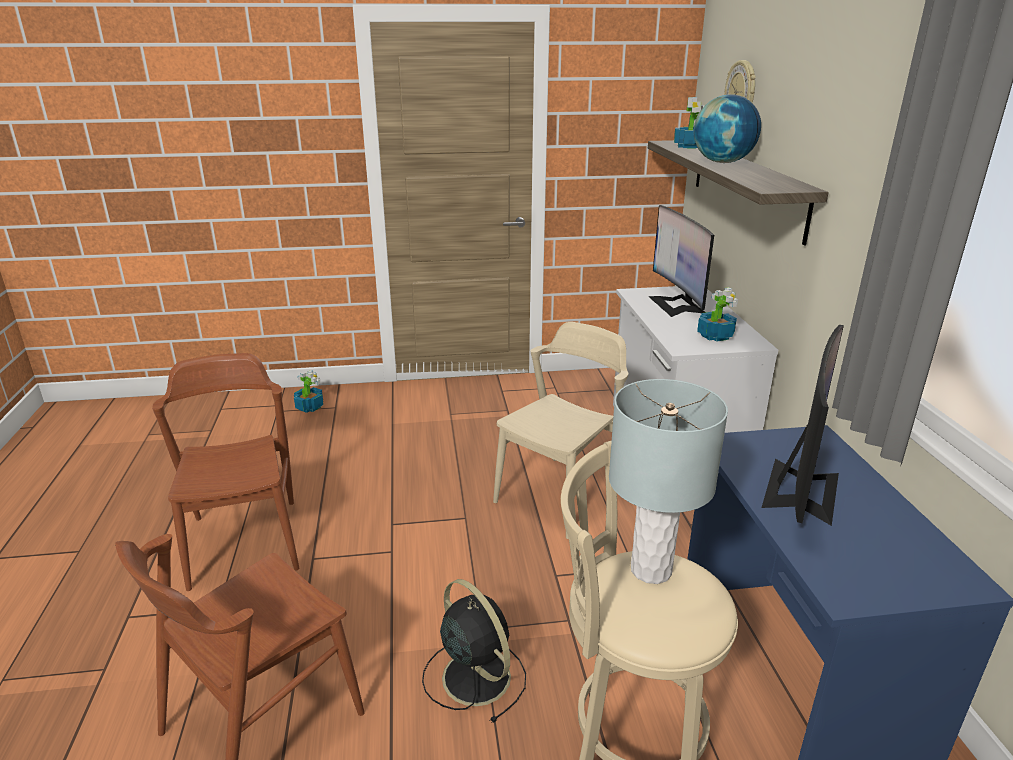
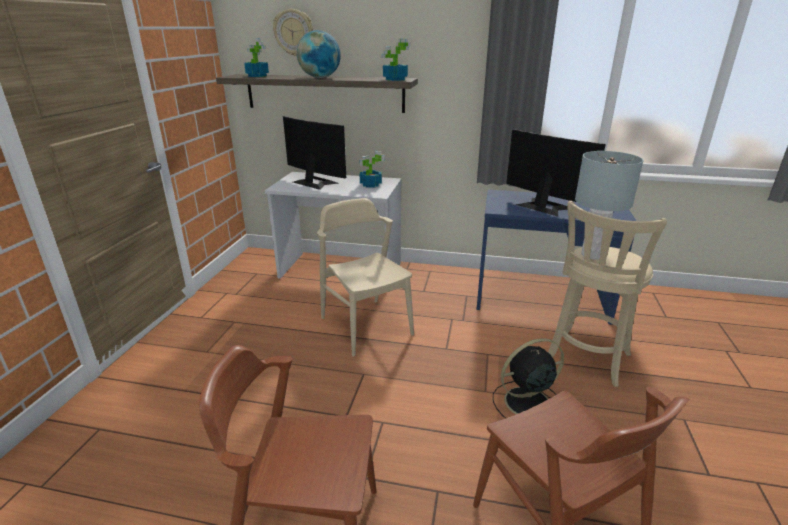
camera: 70 degrees left, 0 degrees up
potted plant [294,370,323,413] -> potted plant moved to [381,39,411,81]
monitor [648,205,714,317] -> monitor turned 150 degrees counterclockwise [283,116,346,190]

